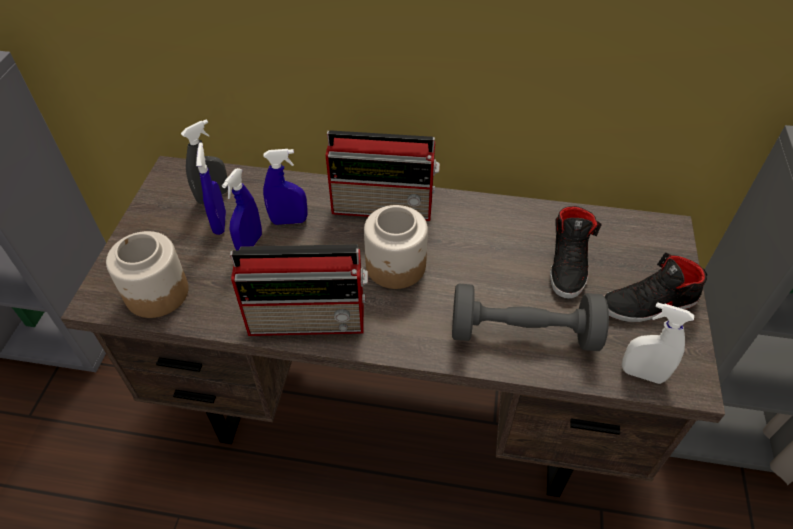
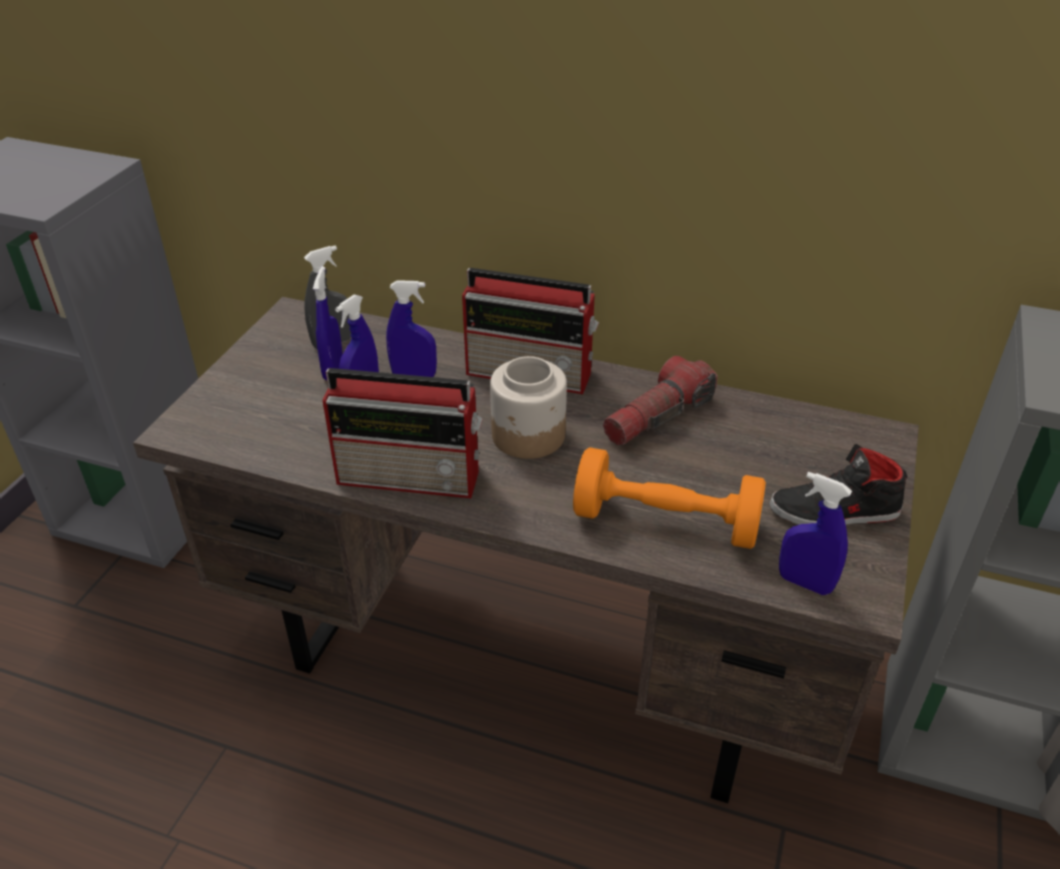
camera: 10 degrees right, 10 degrees down
jar [106,231,189,318] -> none
grey dumbbell [452,283,609,351] -> orange dumbbell [573,447,766,549]
black shoe [550,206,601,299] -> none
white spray bottle [622,302,694,384] -> blue spray bottle [779,472,852,595]
none -> flashlight [603,356,718,445]

